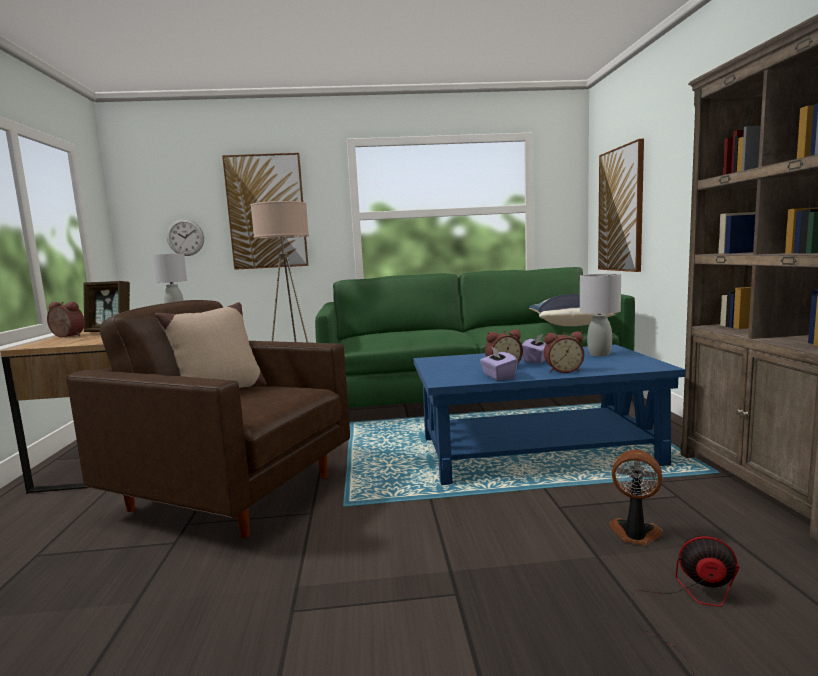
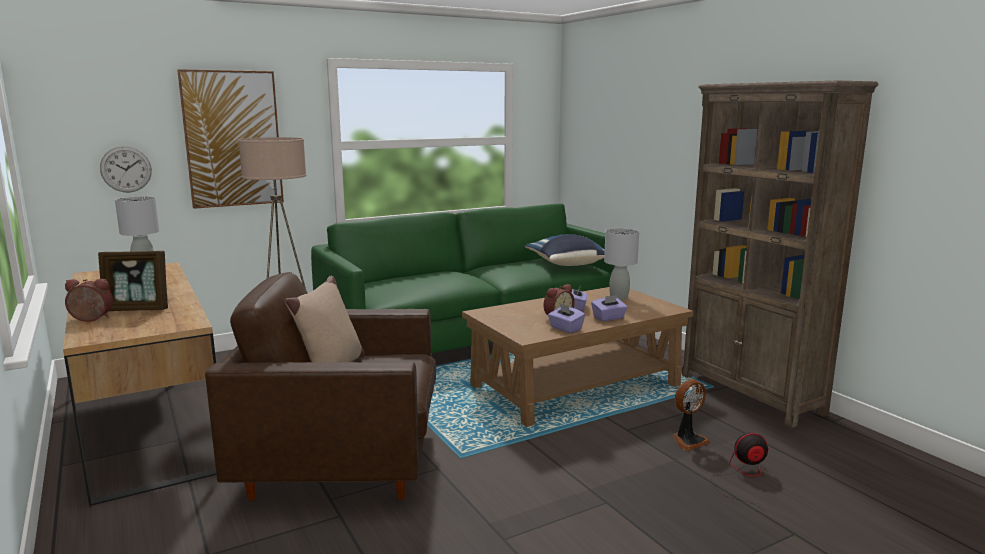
camera: 25 degrees left, 5 degrees up
blue coffee table [414,345,686,485] -> brown coffee table [462,287,694,427]
alarm clock [544,331,584,373] -> purple tissue box [591,295,628,321]
picture [598,139,644,272] -> none
fan [609,450,663,545] -> fan turned 150 degrees clockwise [672,379,711,451]

